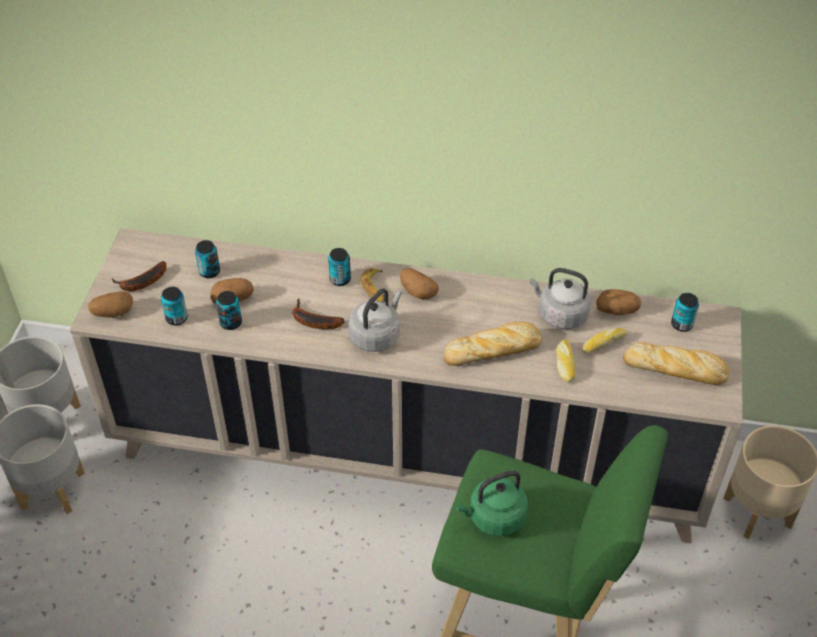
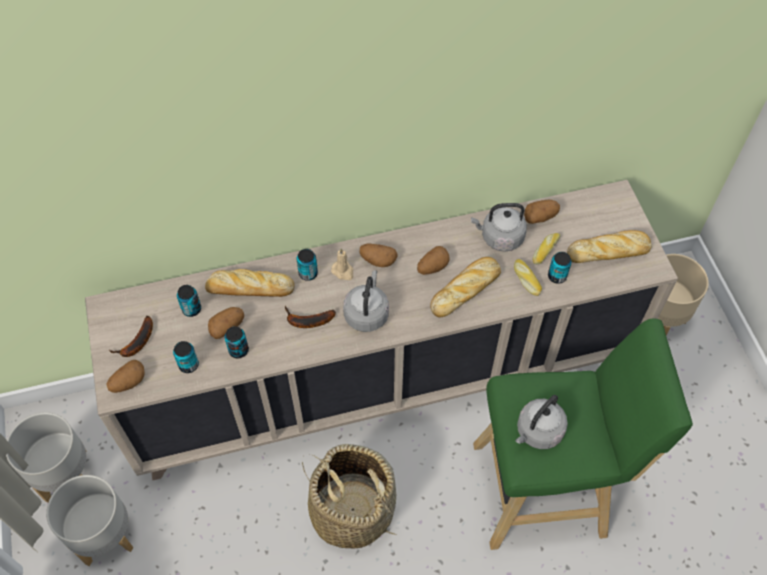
camera: 25 degrees left, 10 degrees up
banana [360,268,384,302] -> beige candle [331,248,353,280]
green kettle [455,470,528,536] -> grey kettle [515,395,568,449]
can [671,293,699,332] -> can moved to [548,252,572,284]
none -> bread [205,269,295,297]
none -> basket [302,444,396,548]
none -> potato [417,246,450,275]

